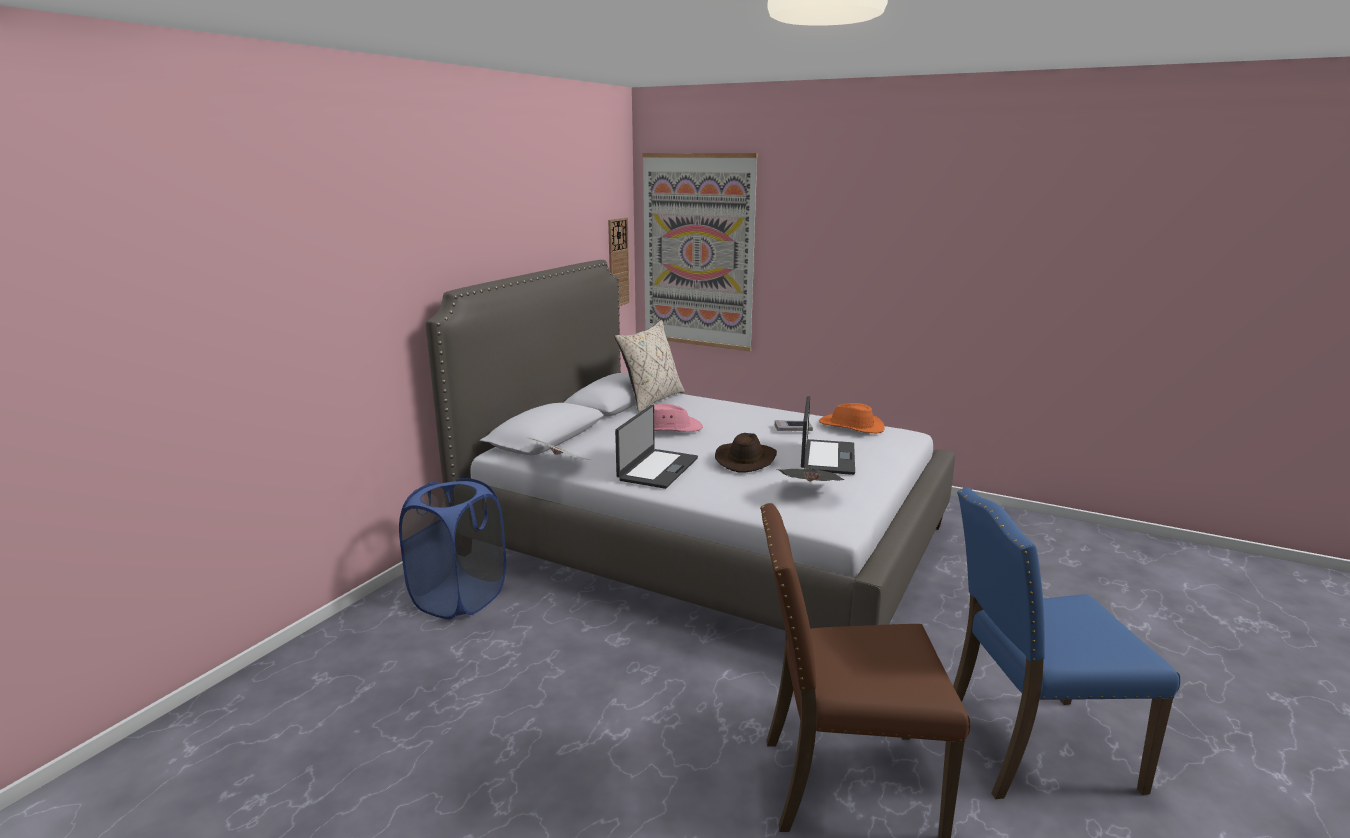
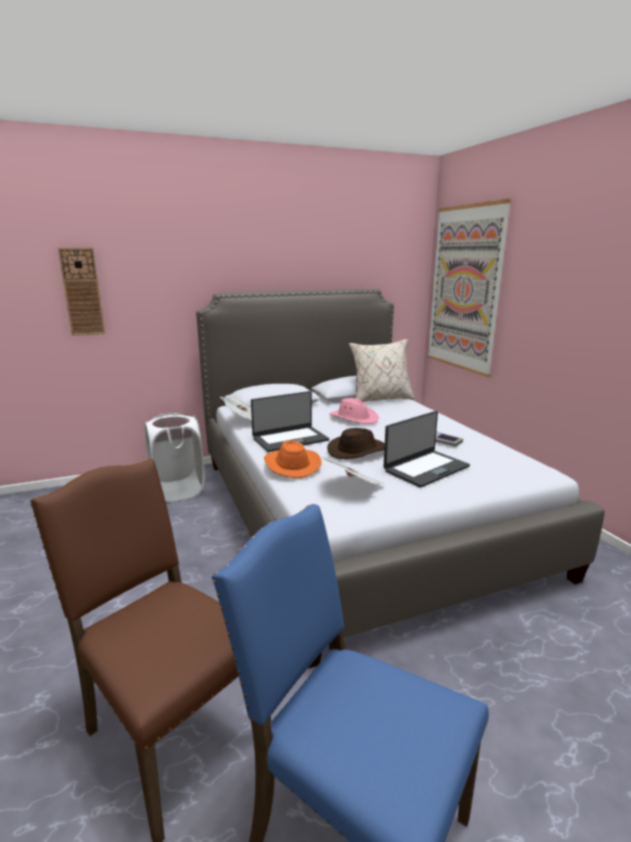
camera: 40 degrees right, 0 degrees up
blue laundry basket [399,478,506,619] -> white laundry basket [144,413,205,502]
wall clock [608,218,630,306] -> wall clock moved to [58,248,105,336]
orange hat [819,403,885,433] -> orange hat moved to [264,440,322,478]

